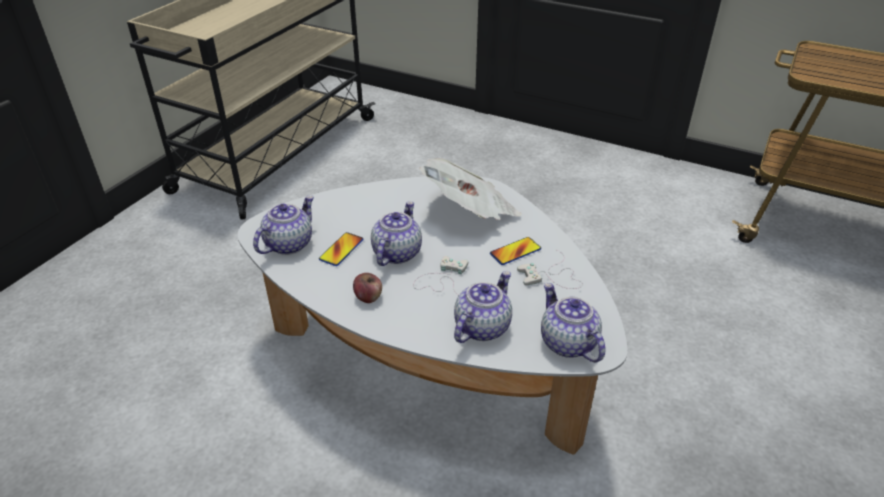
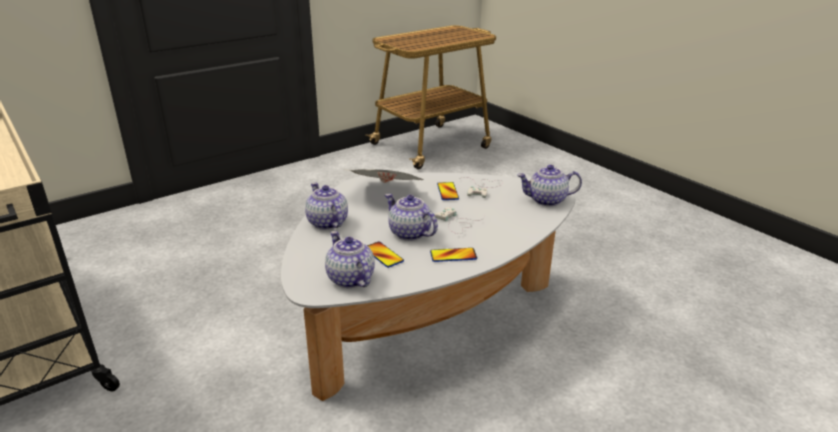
camera: 65 degrees left, 10 degrees down
apple [353,273,382,303] -> phone [430,248,477,262]
teapot [454,271,512,343] -> teapot moved to [305,182,348,230]

